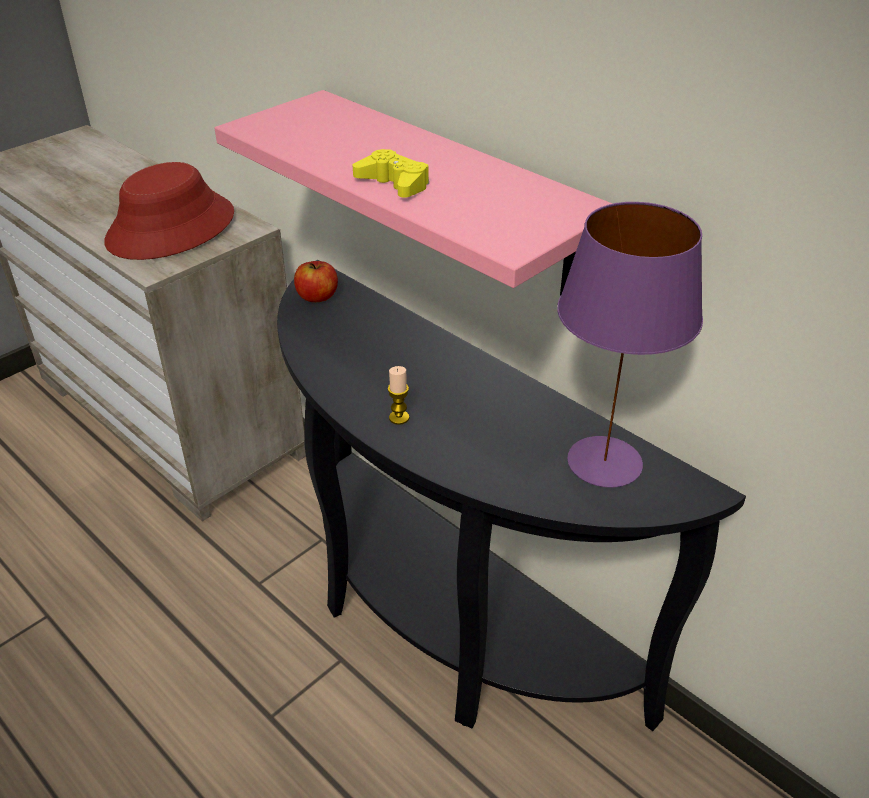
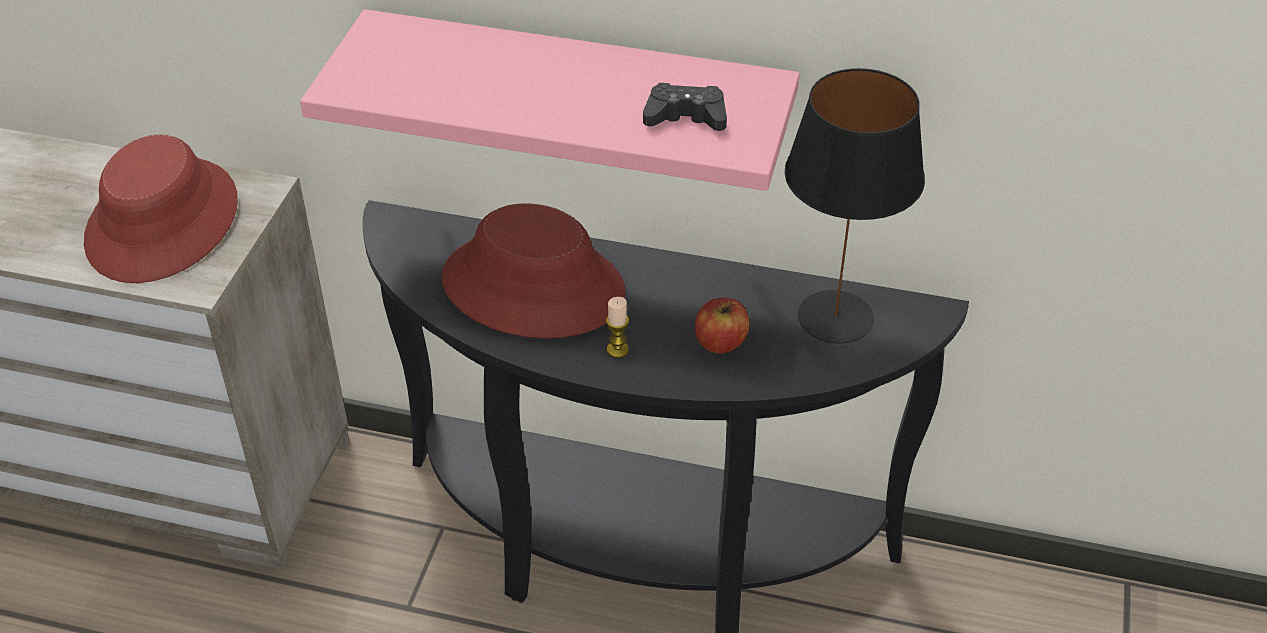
camera: 30 degrees left, 5 degrees up
apple [294,261,338,302] -> apple moved to [695,297,749,353]
yellow game controller [353,149,429,198] -> none
purple table lamp [557,202,703,488] -> black table lamp [785,68,925,344]
none -> red hat [442,203,626,338]
none -> black game controller [643,83,727,131]

